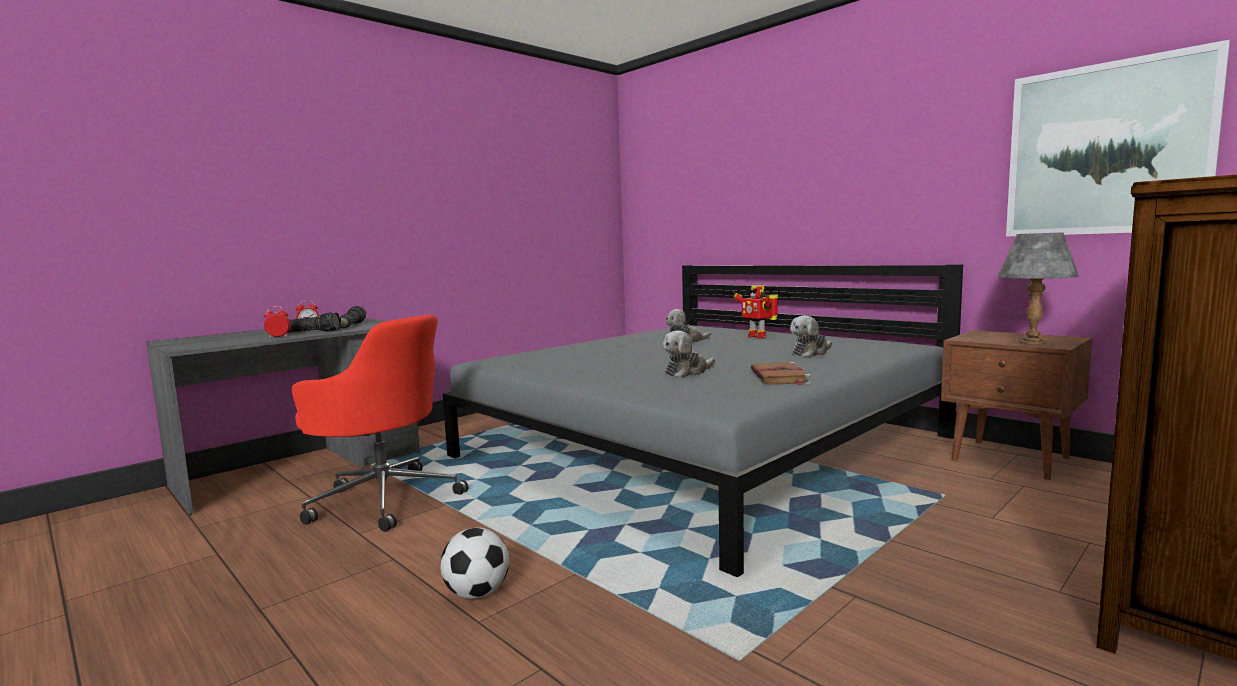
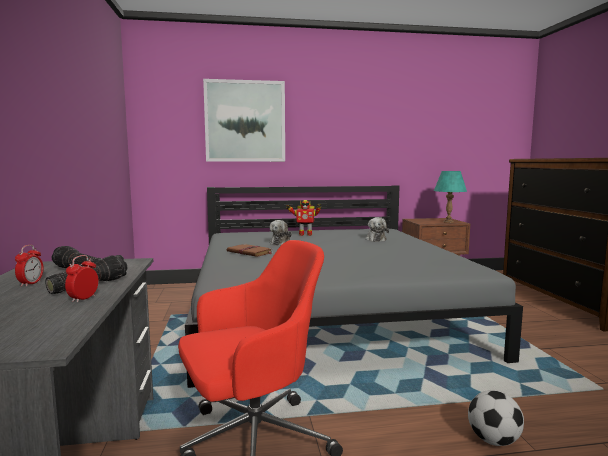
camera: 55 degrees left, 0 degrees up
plush toy [663,331,715,378] -> none
brown book [751,362,811,385] -> brown book moved to [227,244,273,257]
grey table lamp [997,232,1079,345] -> turquoise table lamp [434,171,467,223]
picture [1006,40,1230,237] -> picture moved to [203,79,285,162]

